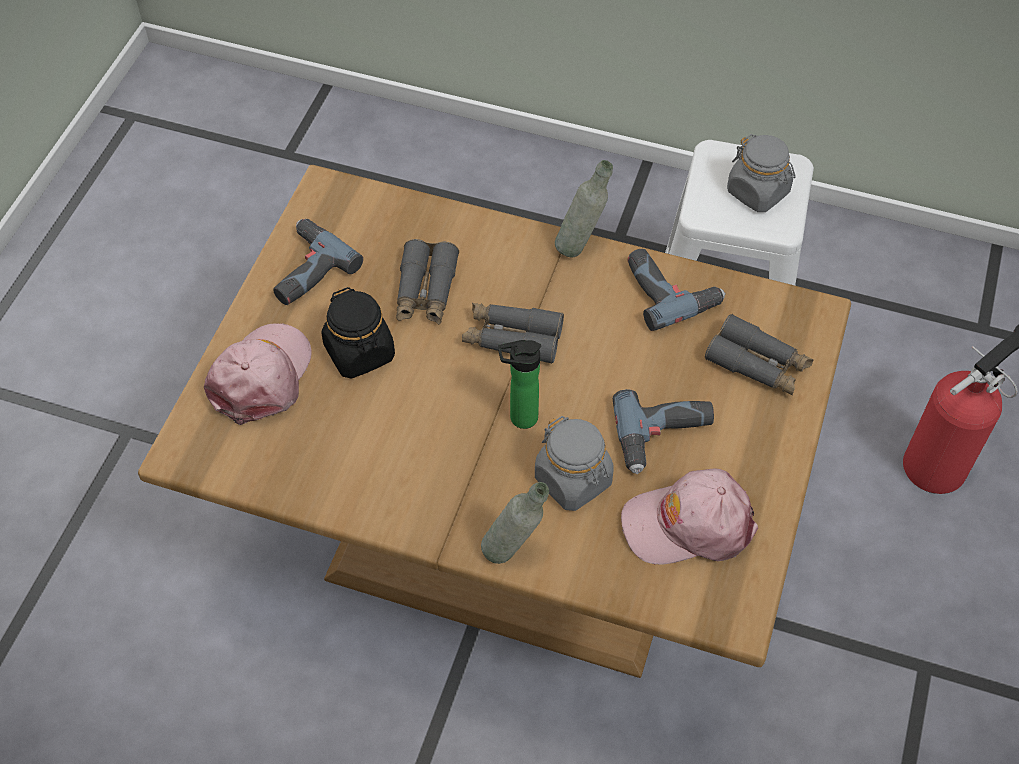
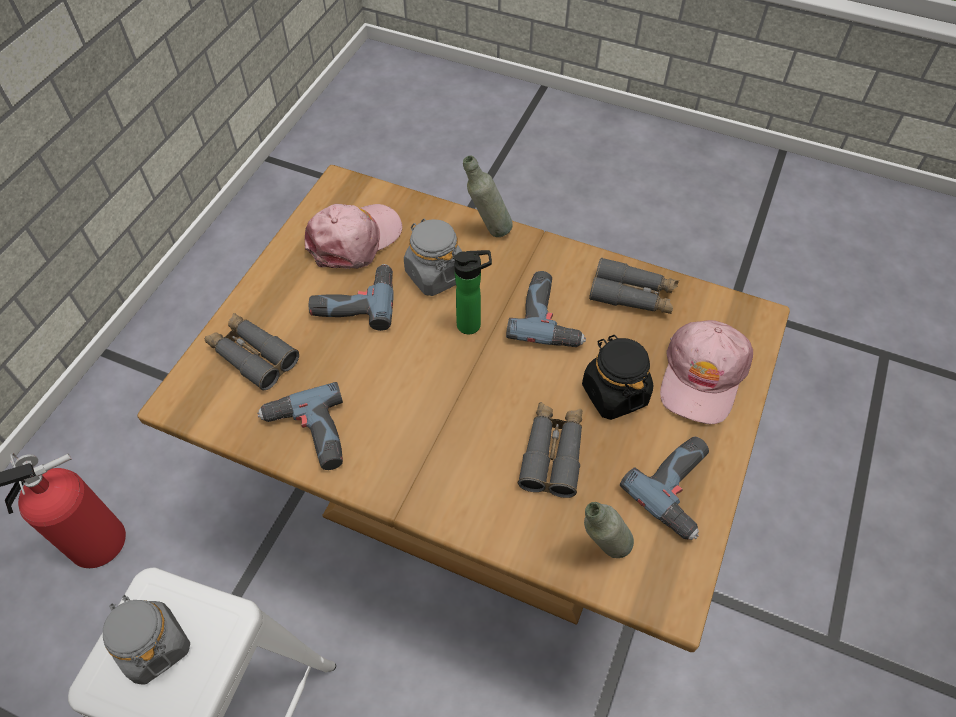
camera: 175 degrees left, 0 degrees up
grey binoculars [462,303,564,364] -> grey binoculars moved to [589,258,679,314]
grey bottle [555,160,613,257] -> grey bottle moved to [584,502,634,558]
pink cap [621,468,758,565] -> pink cap turned 45 degrees counterclockwise [305,204,402,269]
none -> power drill [506,271,586,347]

